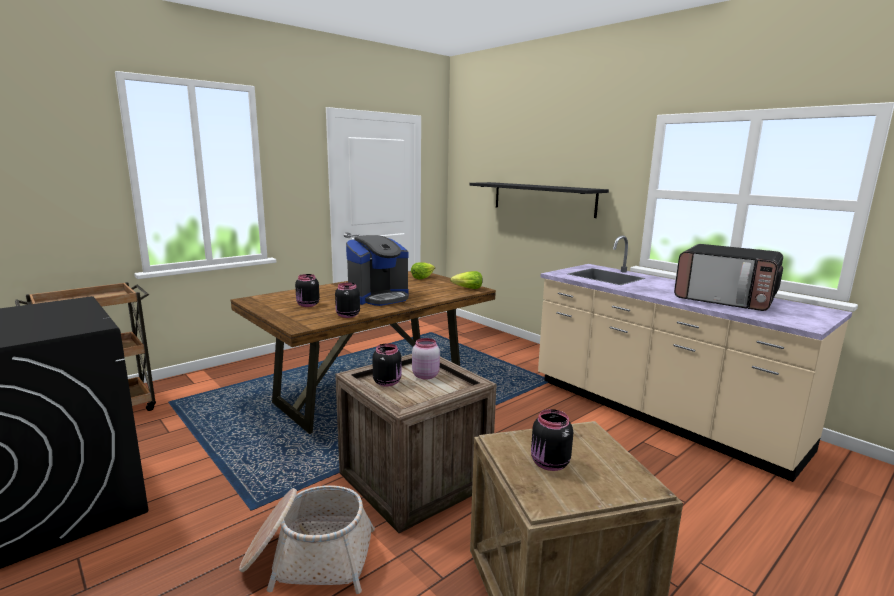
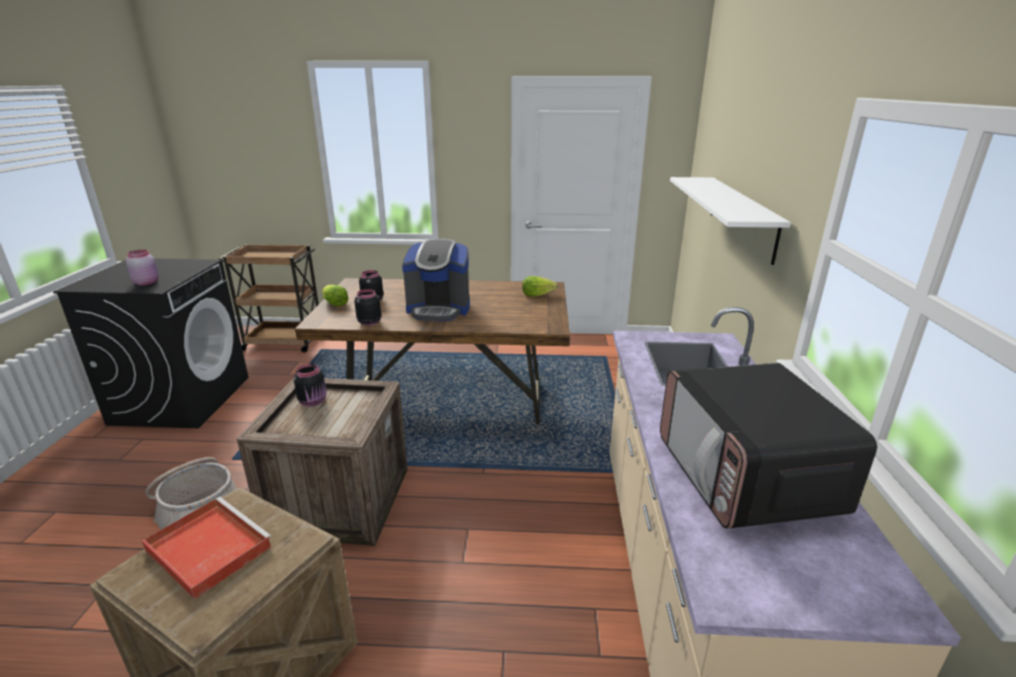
camera: 45 degrees right, 10 degrees up
pink jar [412,338,440,380] -> pink jar moved to [126,250,159,285]
lettuce [450,271,483,289] -> lettuce moved to [322,285,349,306]
black shelf [470,182,609,218] -> white shelf [670,177,791,265]
black jar [531,409,573,471] -> red tray [142,497,272,599]

